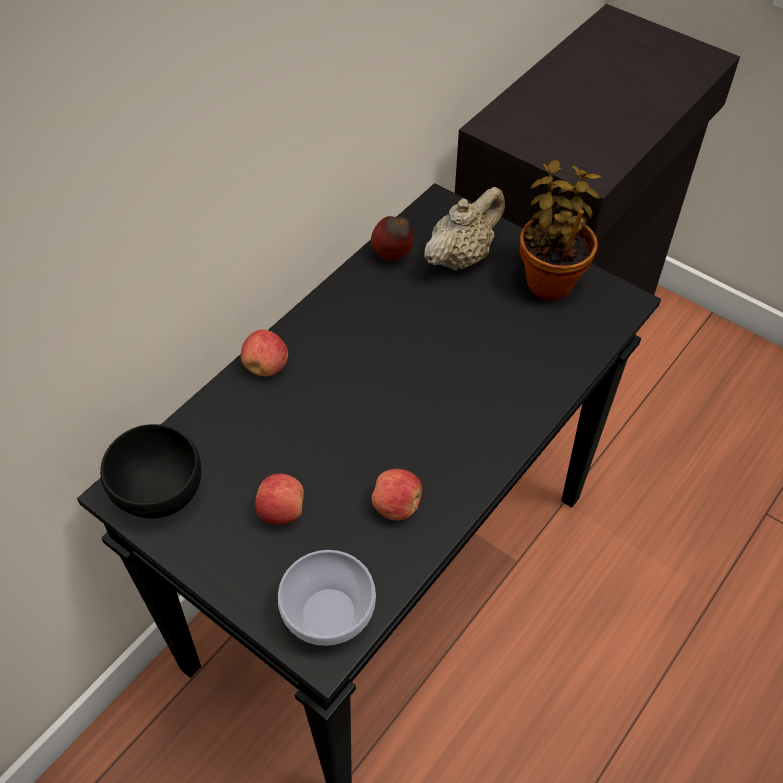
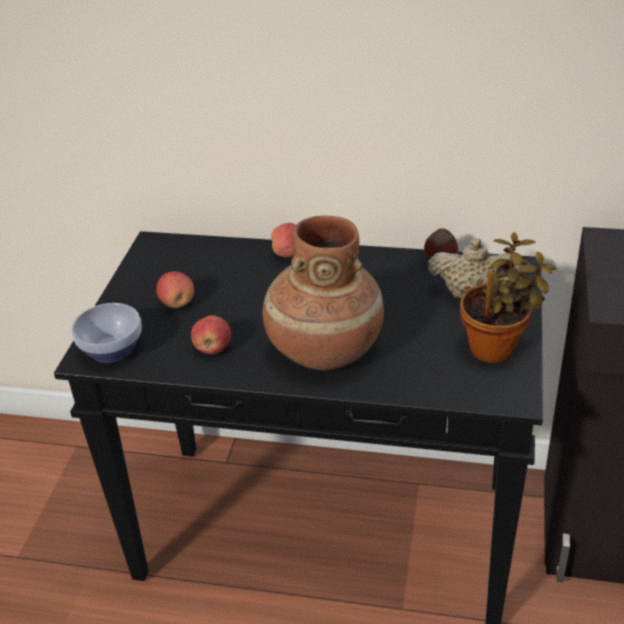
camera: 65 degrees right, 15 degrees down
black bowl [100,424,202,519] -> none
none -> brown vase [263,215,384,370]

